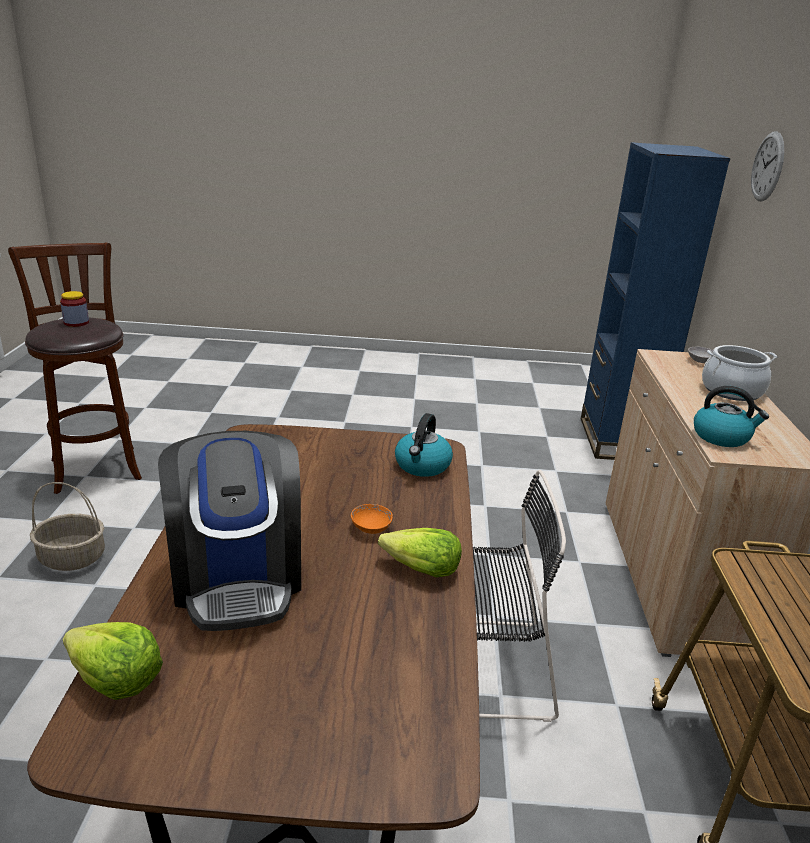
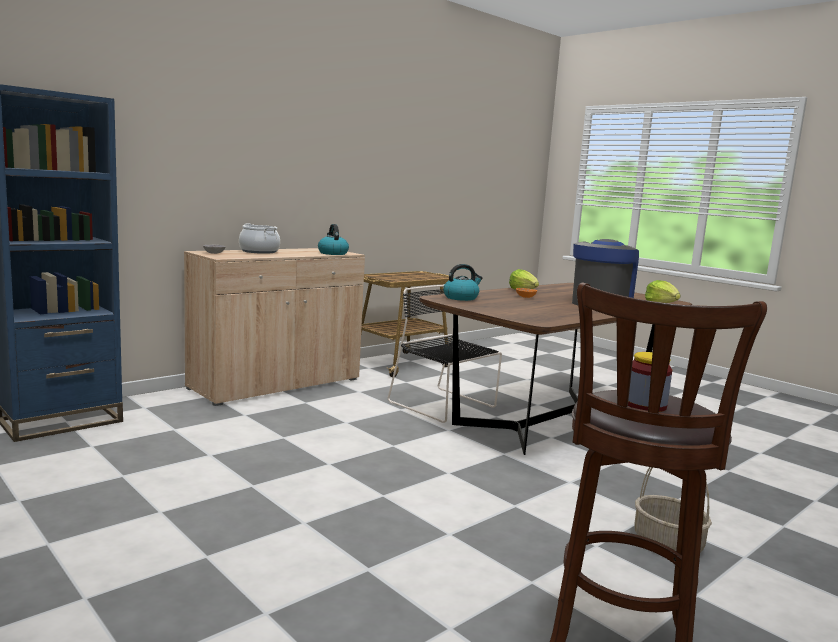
camera: 135 degrees left, 15 degrees down
wall clock [751,131,784,201] -> none

